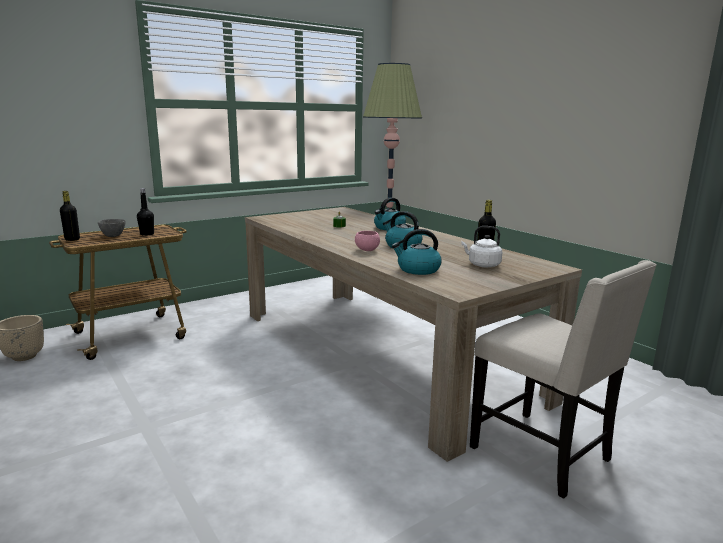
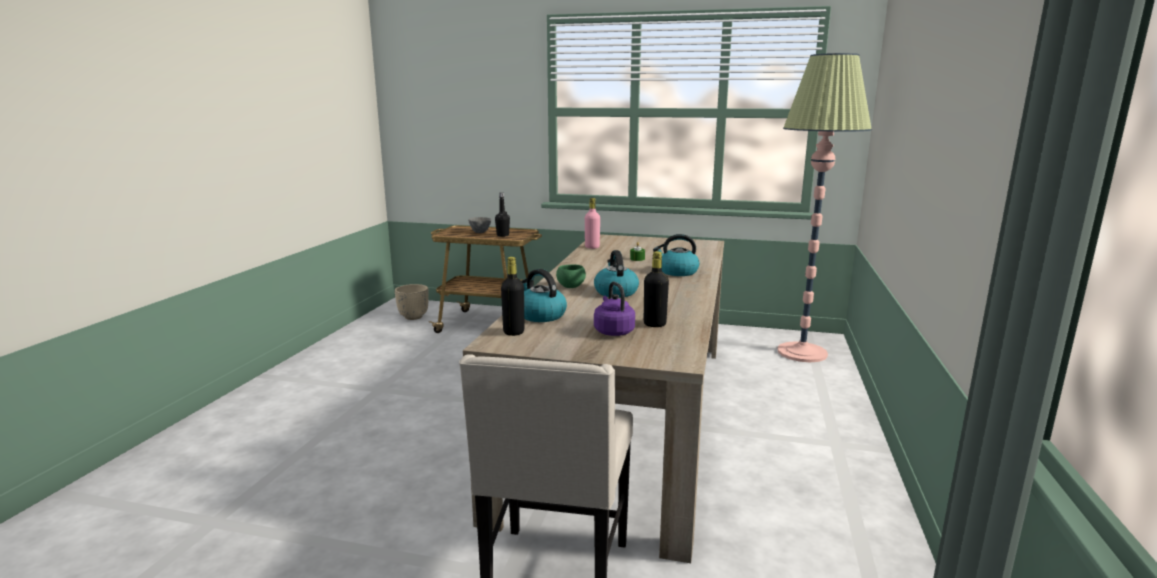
camera: 50 degrees right, 0 degrees up
black bottle [60,191,80,241] -> black bottle moved to [501,257,524,336]
pink bowl [355,231,380,251] -> green bowl [556,264,586,288]
white kettle [461,226,502,267] -> purple kettle [594,282,635,336]
none -> pink bottle [585,198,600,249]

